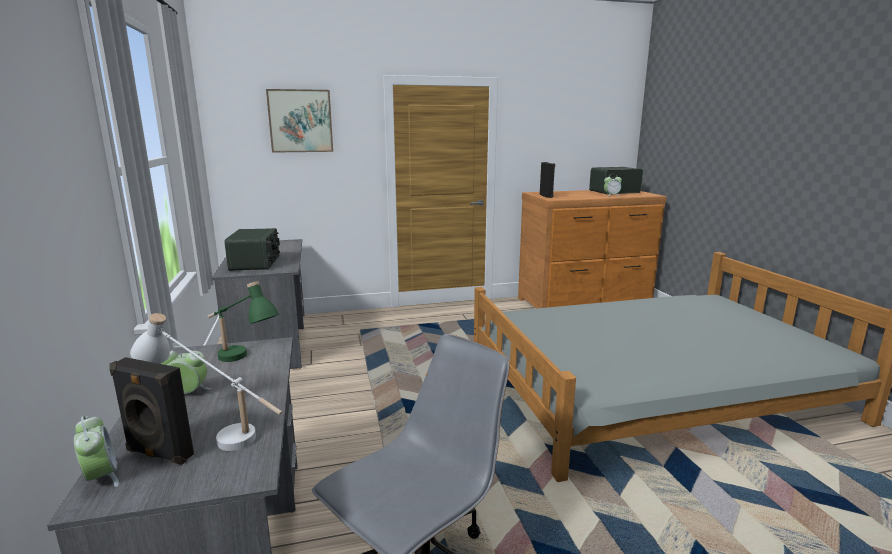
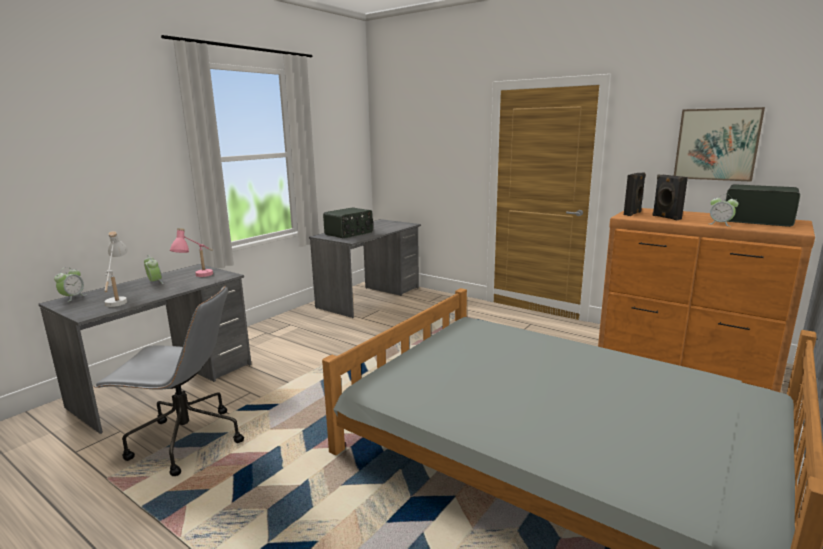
camera: 50 degrees right, 0 degrees up
black speaker [110,357,194,465] -> black speaker moved to [652,174,688,220]
green table lamp [207,281,279,362] -> pink table lamp [170,228,213,277]
picture [266,89,333,153] -> picture moved to [674,107,765,182]

